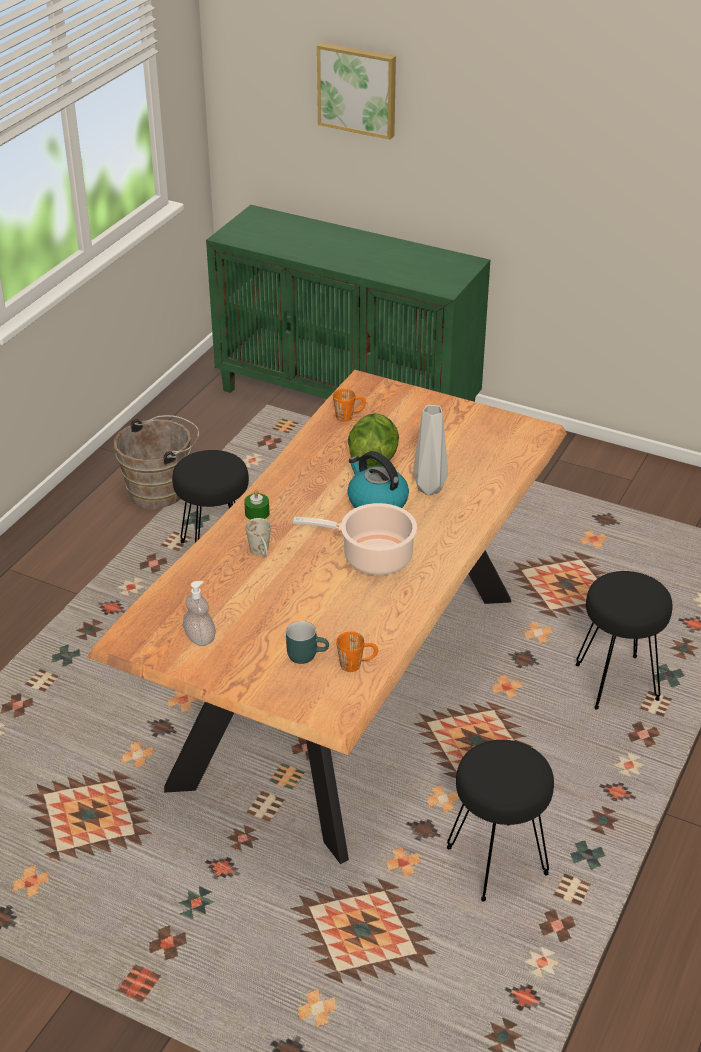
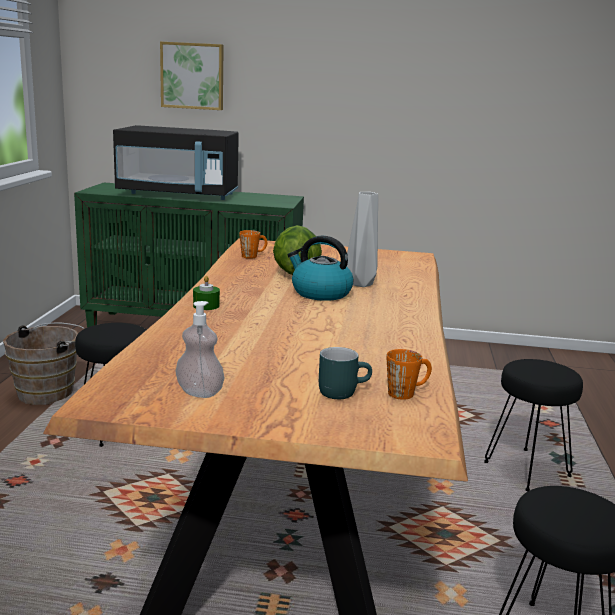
camera: 20 degrees left, 20 degrees down
white mug [245,518,271,557] -> none
cooking pot [293,503,417,575] -> none
none -> black microwave [113,125,239,200]

